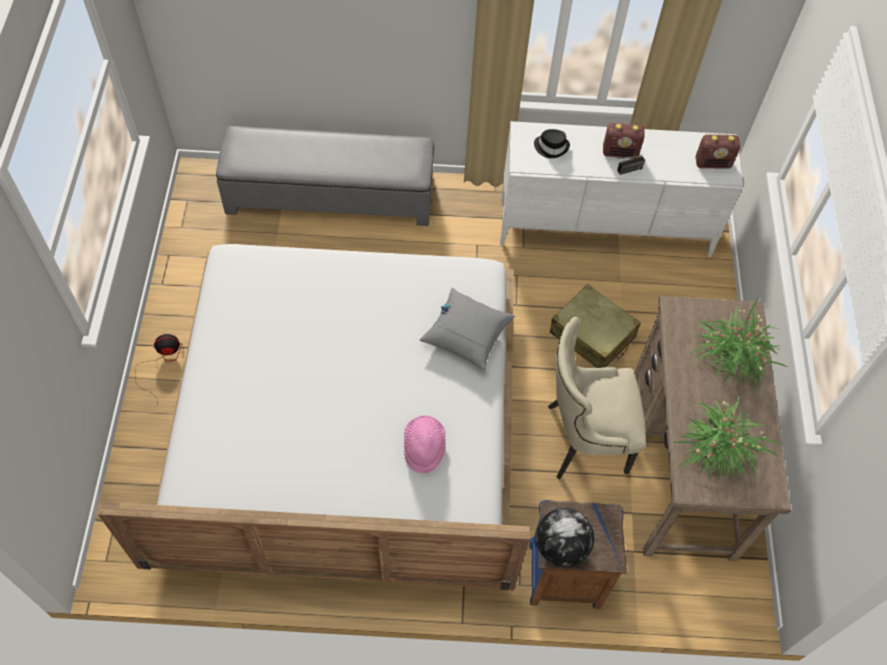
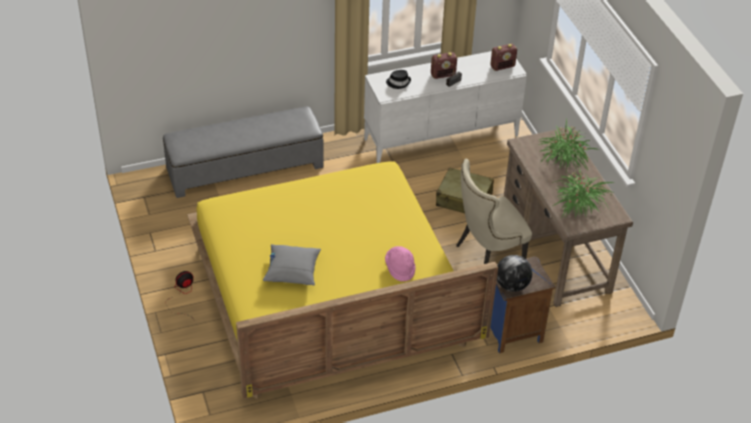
camera: 20 degrees left, 15 degrees down
white bed [98,244,530,590] -> yellow bed [187,161,498,399]
grey pillow [420,288,515,370] -> grey pillow moved to [263,244,321,285]

